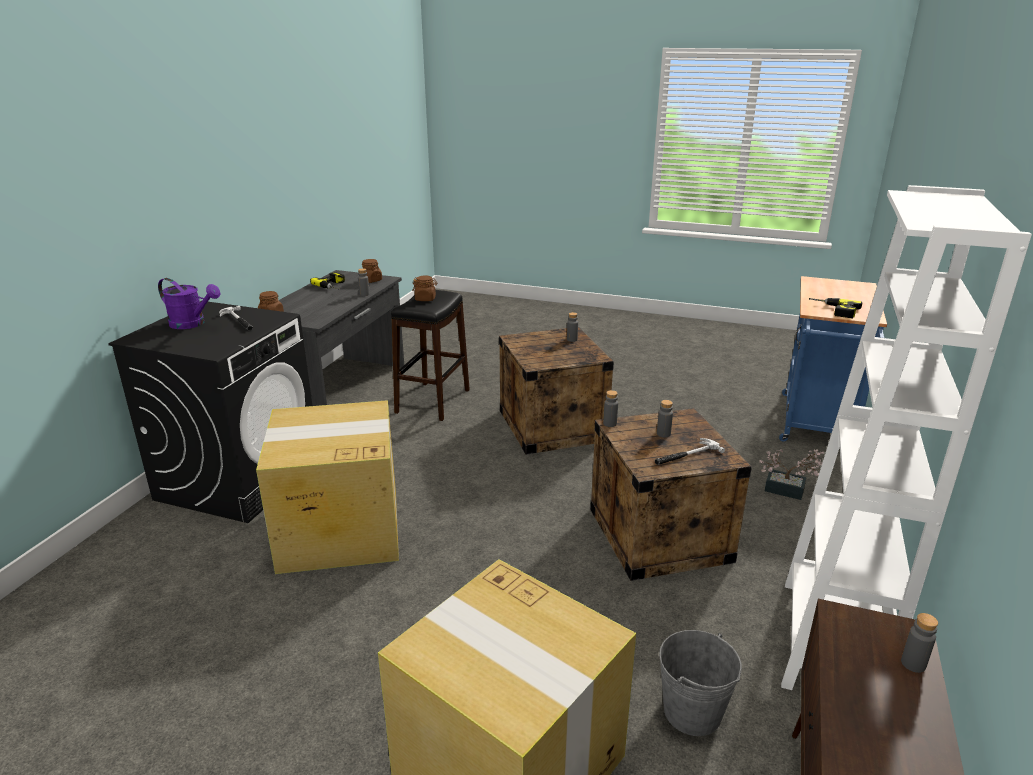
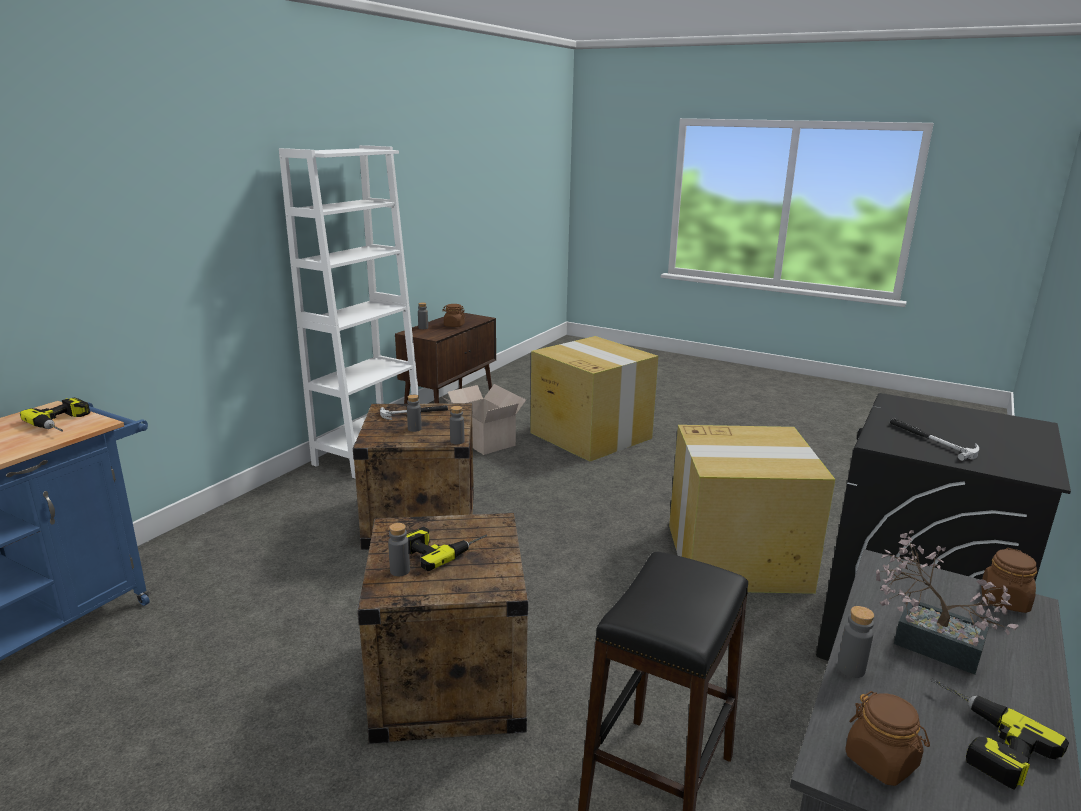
camera: 170 degrees left, 5 degrees down
purple watering can [158,278,220,329] -> none
brown jar [413,275,438,301] -> brown jar moved to [442,304,466,327]
grey bucket [659,630,742,736] -> cardboard box [441,384,526,455]
potted plant [760,449,824,500] -> potted plant moved to [876,530,1019,675]
none -> power drill [406,527,487,571]

